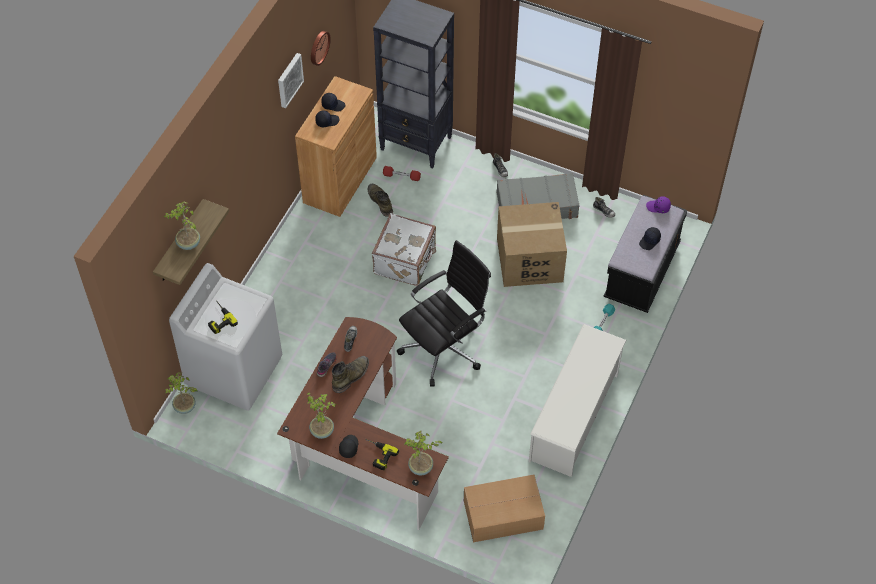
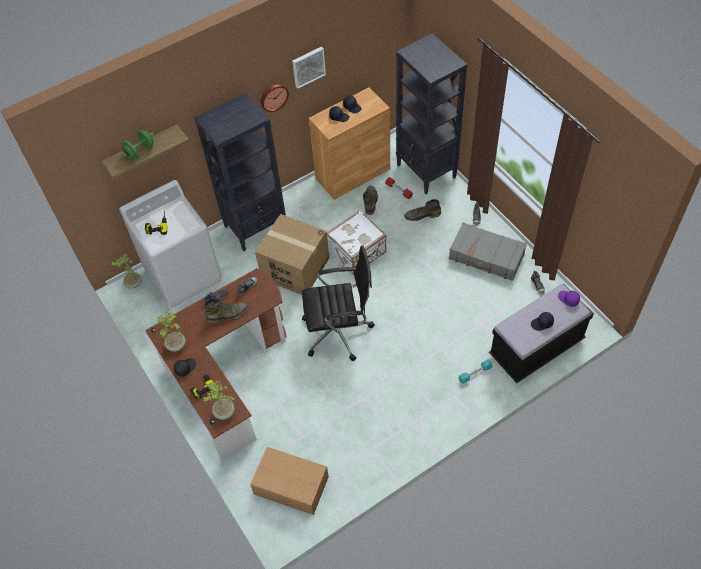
camera: 35 degrees right, 0 degrees up
potted plant [164,202,200,250] -> green dumbbell [122,130,154,160]
wall clock [311,31,331,66] -> wall clock moved to [261,84,289,112]
cardboard box [497,202,567,287] -> cardboard box moved to [255,214,329,295]
white shoe rack [529,324,626,477] -> none
none -> black bookcase [195,93,286,251]
none -> green boot [404,199,441,221]

